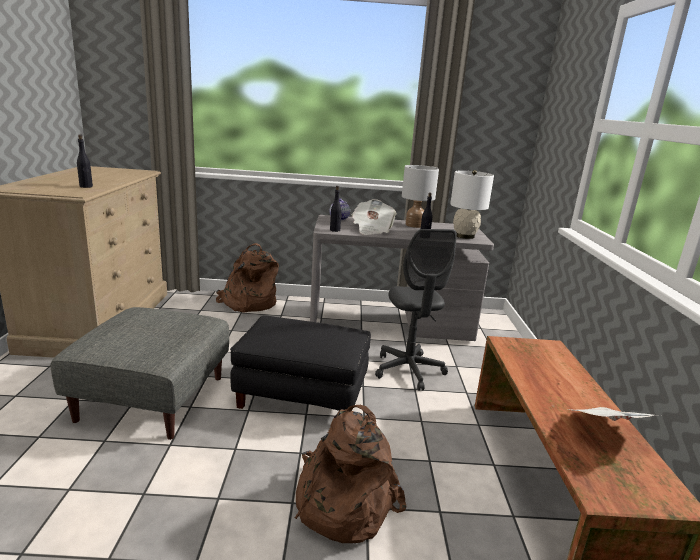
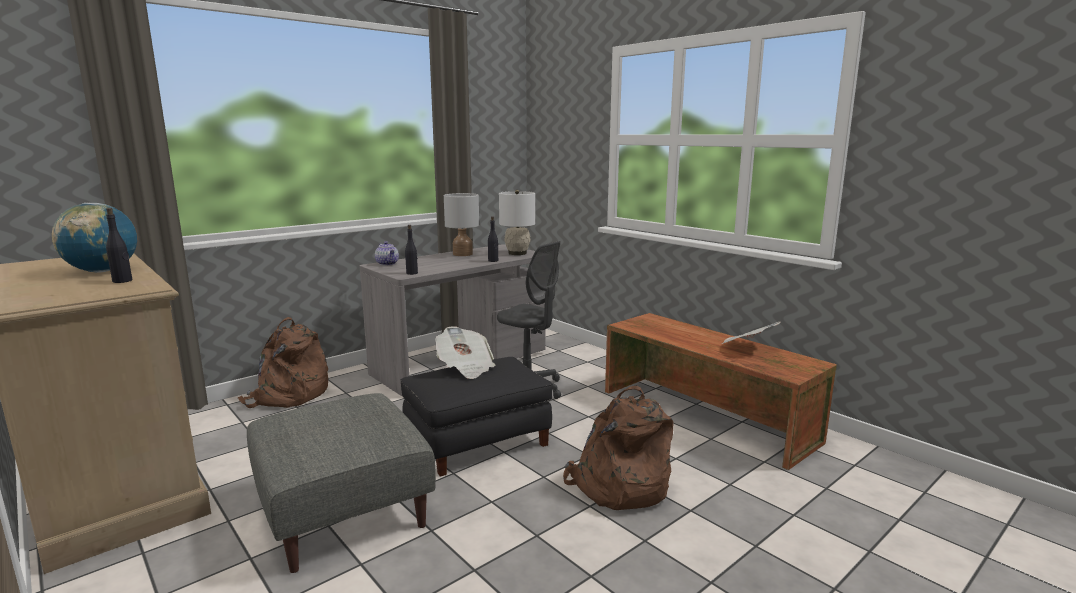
camera: 40 degrees left, 5 degrees down
newspaper [352,199,397,235] -> newspaper moved to [435,326,495,379]
none -> globe [52,203,137,273]

